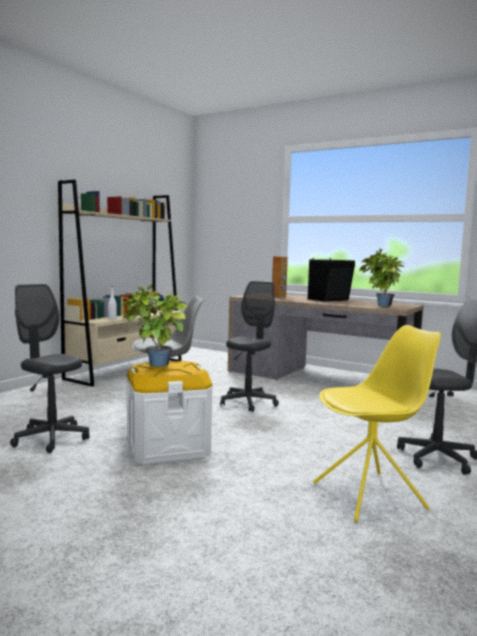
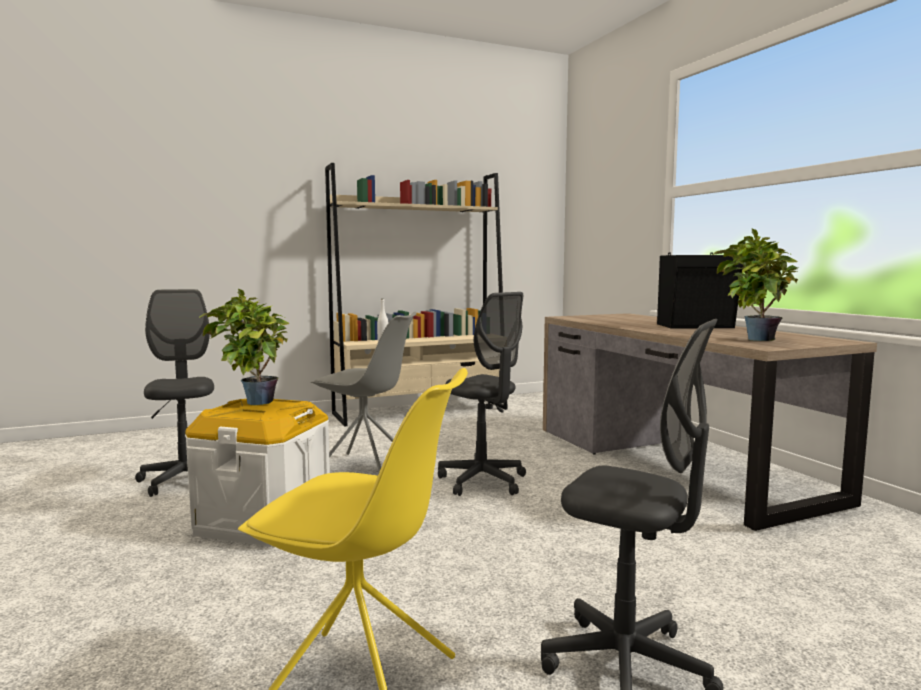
camera: 35 degrees right, 0 degrees up
grey office chair [220,281,279,412] -> grey office chair turned 75 degrees clockwise [438,292,526,496]
brown speaker [272,256,288,298] -> none

